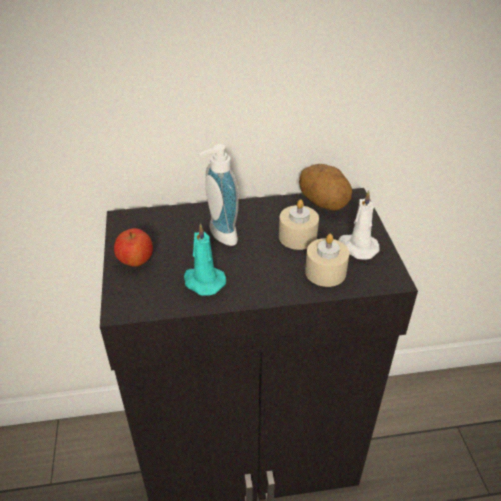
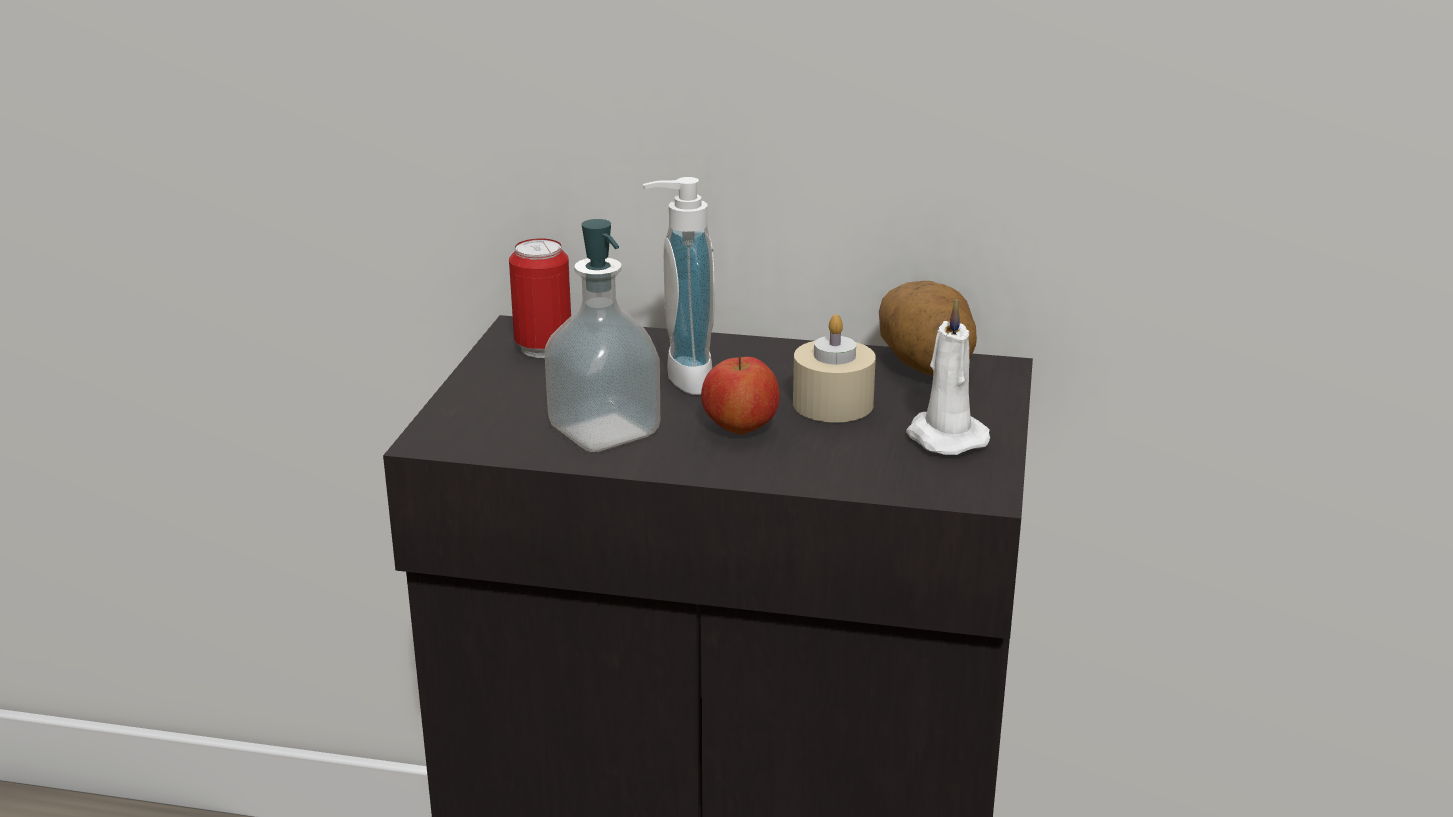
camera: 20 degrees right, 15 degrees down
apple [114,228,153,267] -> apple moved to [701,356,780,435]
turquoise candle [184,223,226,296] -> soap dispenser [544,219,660,452]
beige candle [305,234,349,287] -> none
none -> can [509,238,571,358]

